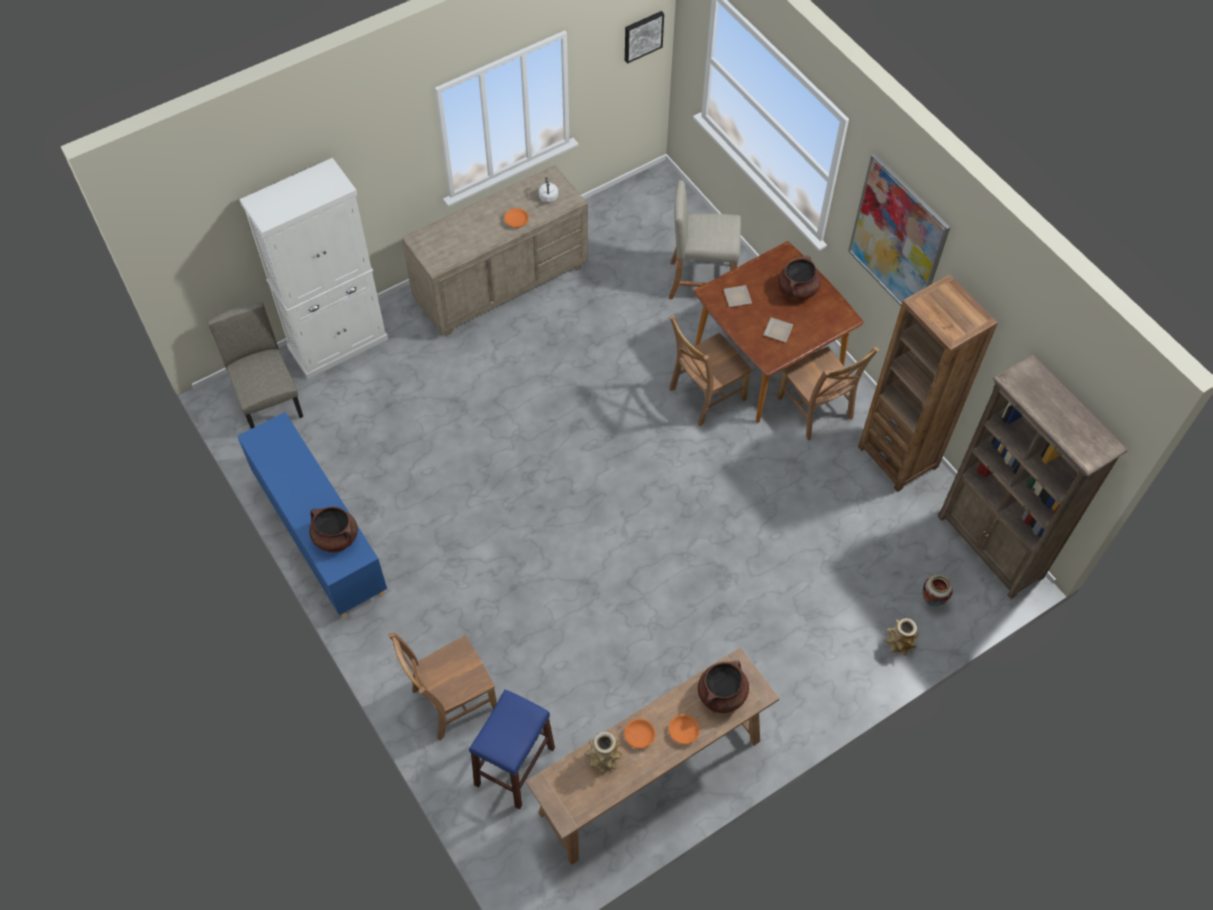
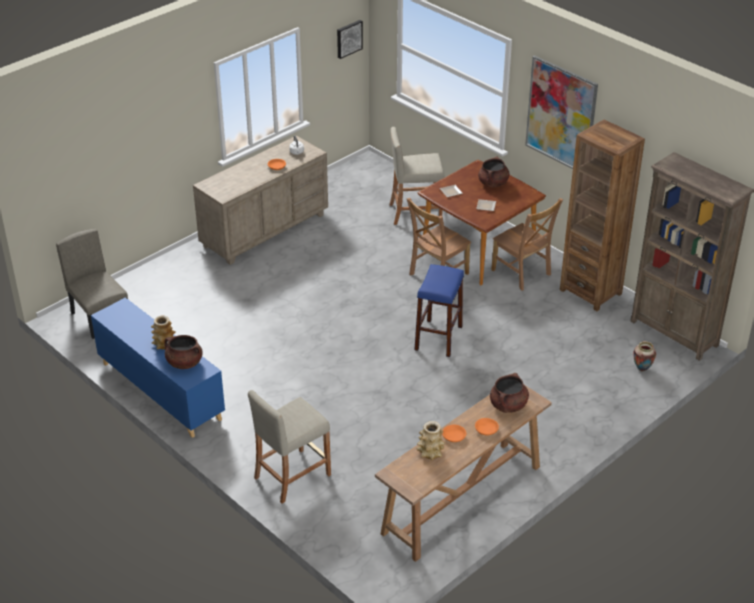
camera: 10 degrees left, 20 degrees down
white cabinet [239,158,388,379] -> none
brown chair [388,632,497,740] -> beige stool [248,390,331,504]
blue stool [469,689,555,809] -> blue stool moved to [414,264,464,357]
vase [884,618,918,656] -> vase moved to [151,316,176,350]

